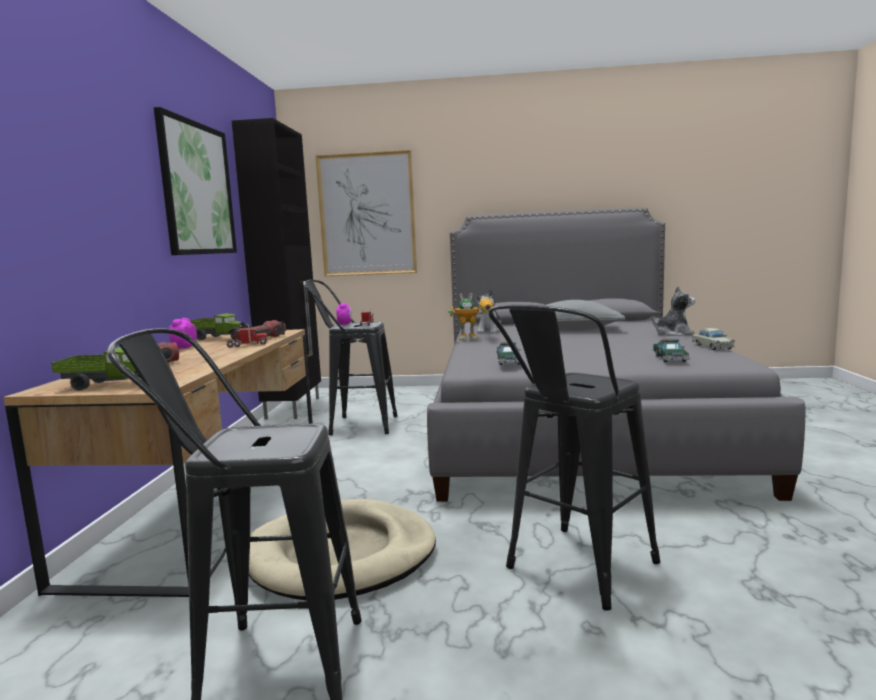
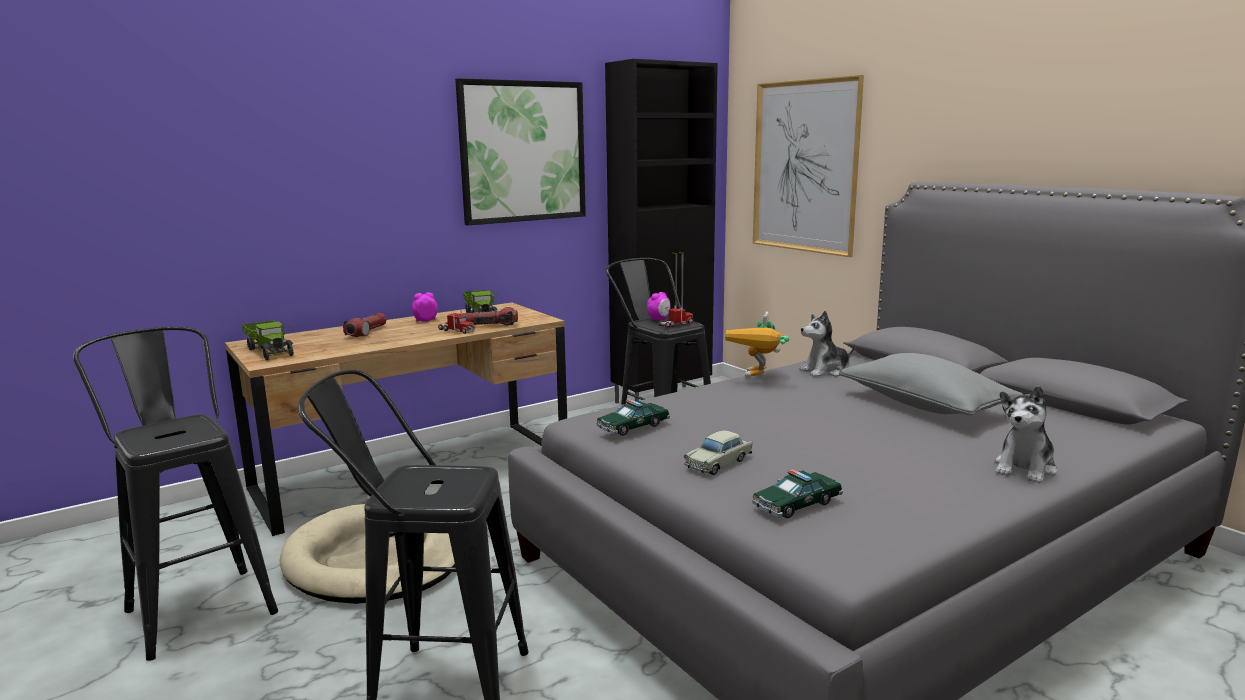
camera: 50 degrees right, 5 degrees up
toy robot [448,293,493,341] -> toy robot turned 60 degrees clockwise [725,311,789,379]
plush toy [651,286,695,336] -> plush toy turned 90 degrees clockwise [995,386,1057,484]
beige toy car [692,328,735,350] -> beige toy car moved to [684,430,752,475]

